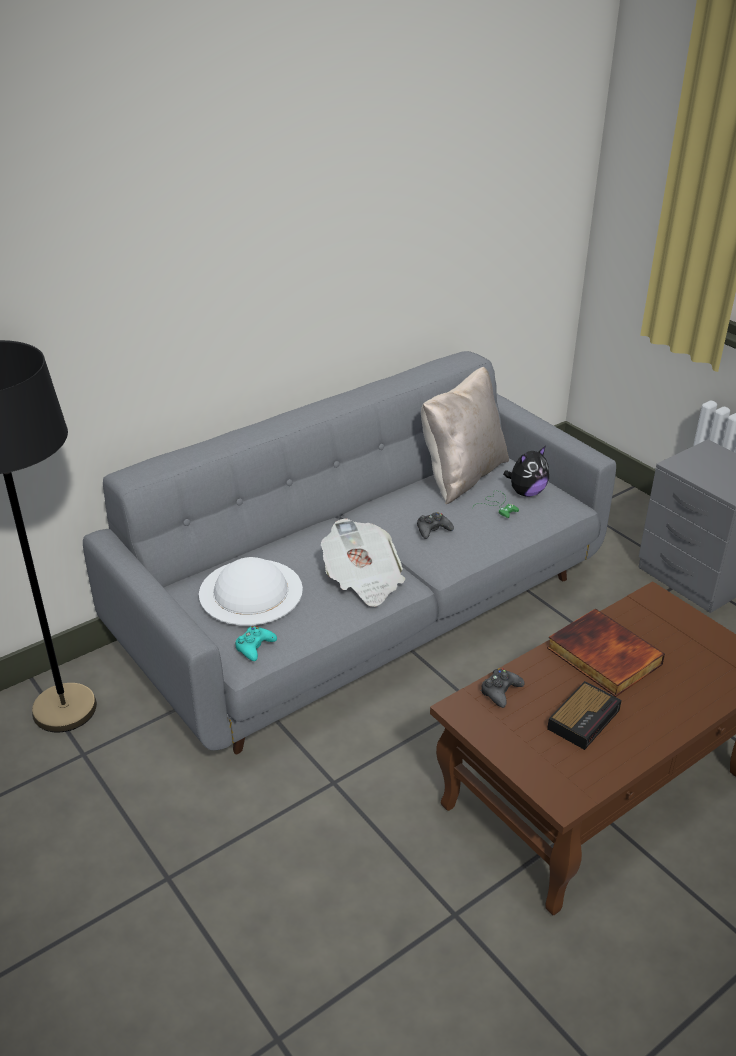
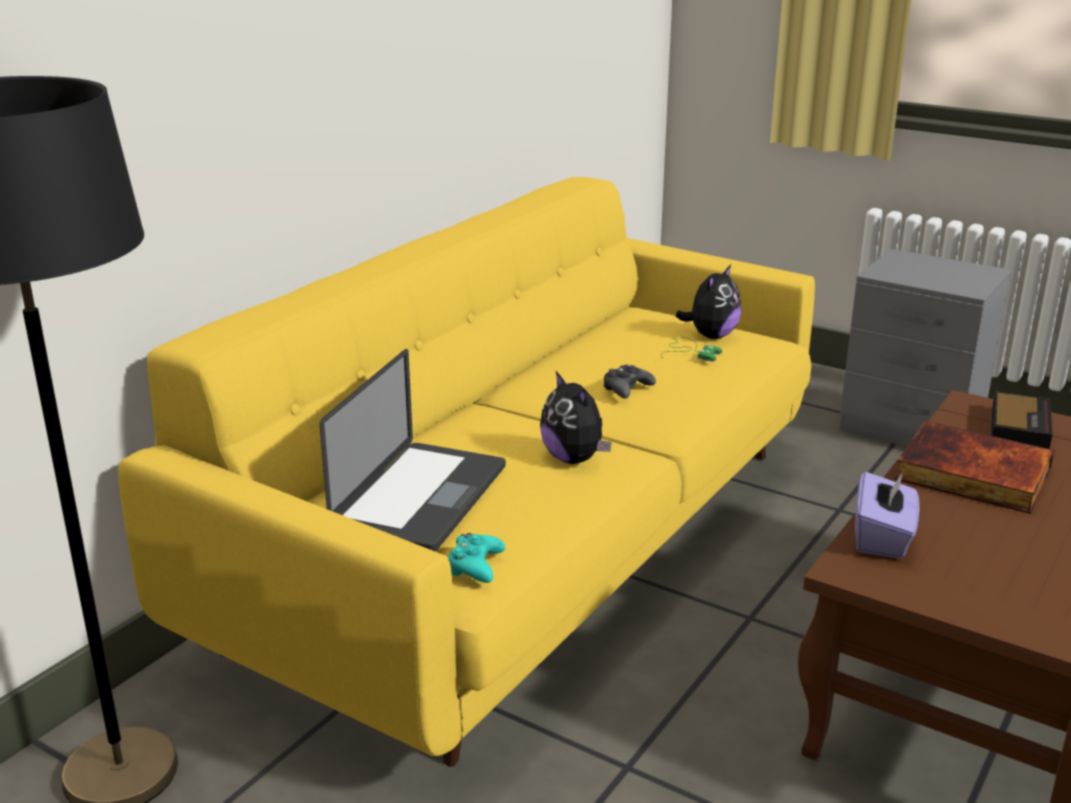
camera: 20 degrees left, 10 degrees down
grey sofa [83,351,616,754] -> yellow sofa [118,177,815,767]
white hat [199,557,303,626] -> laptop [319,349,506,551]
newspaper [321,518,405,607] -> plush toy [540,371,612,464]
beige pillow [421,367,509,504] -> none
black game controller [481,668,524,708] -> purple tissue box [855,470,919,559]
alarm clock [547,681,622,750] -> alarm clock moved to [991,391,1052,449]

